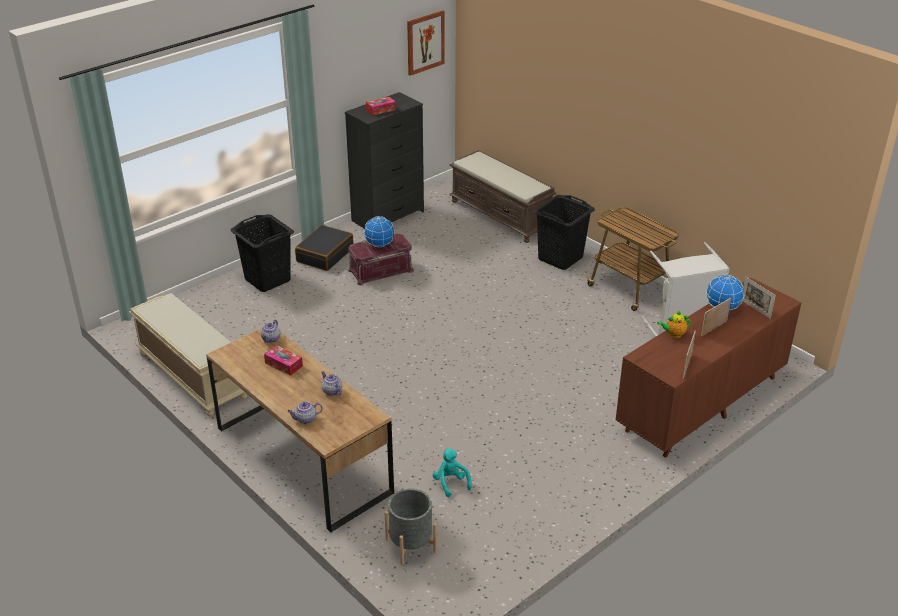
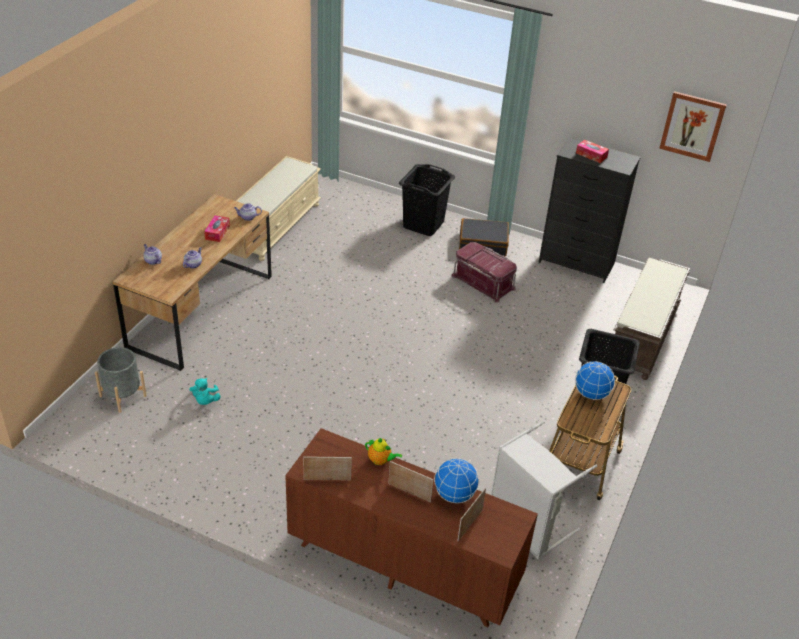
camera: 65 degrees right, 5 degrees up
globe [364,216,395,247] -> globe moved to [575,361,615,400]
turquoise plush toy [432,448,472,497] -> turquoise plush toy turned 135 degrees clockwise [189,378,221,405]
teapot [657,311,691,338] -> teapot turned 150 degrees clockwise [365,438,402,465]

